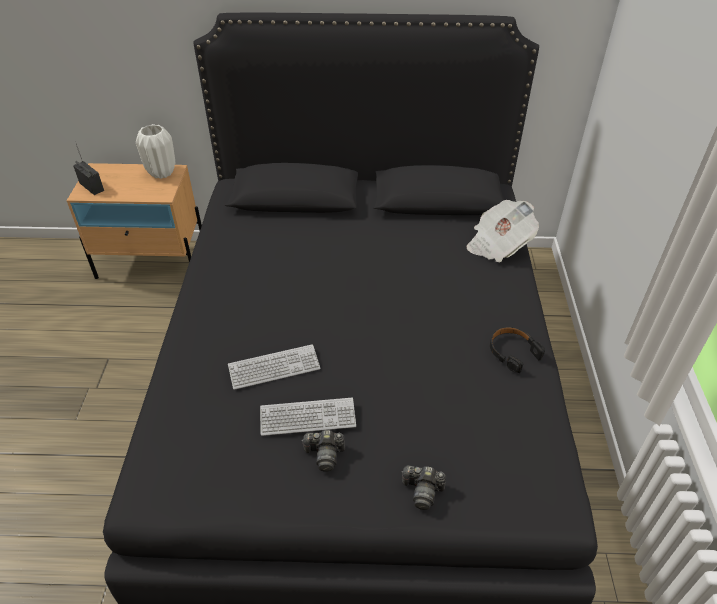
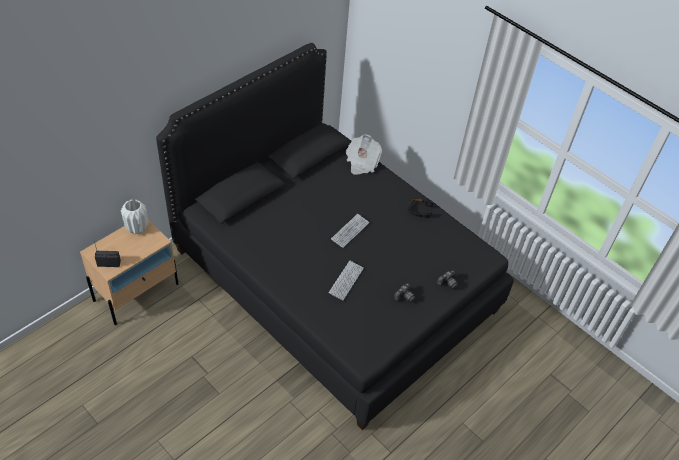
camera: 50 degrees left, 5 degrees up
keyboard [260,398,356,436] -> keyboard moved to [331,214,370,248]

